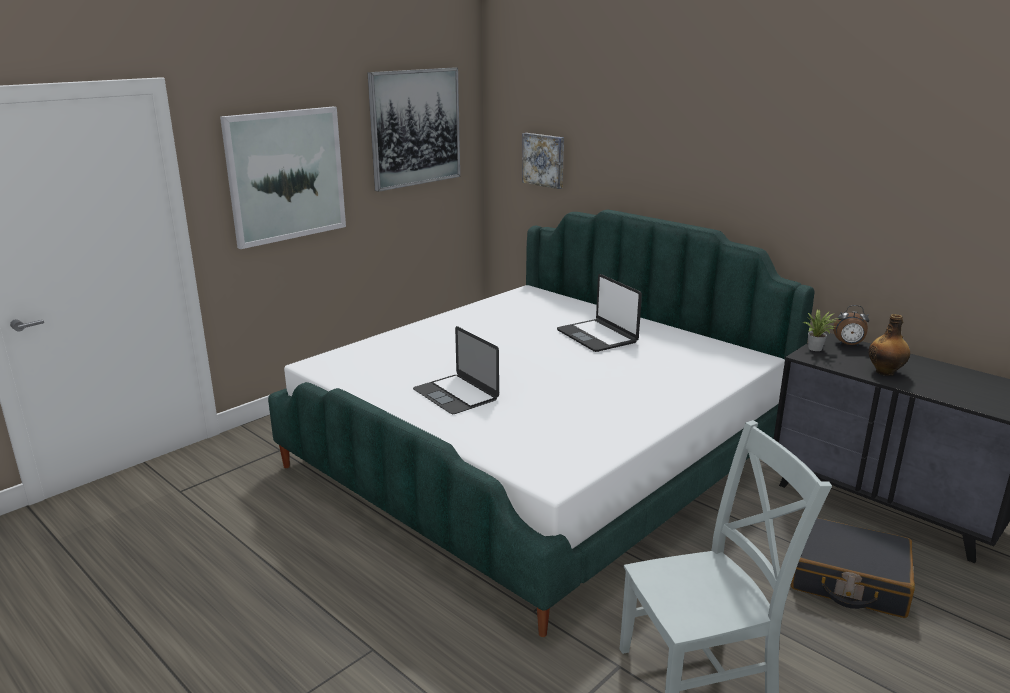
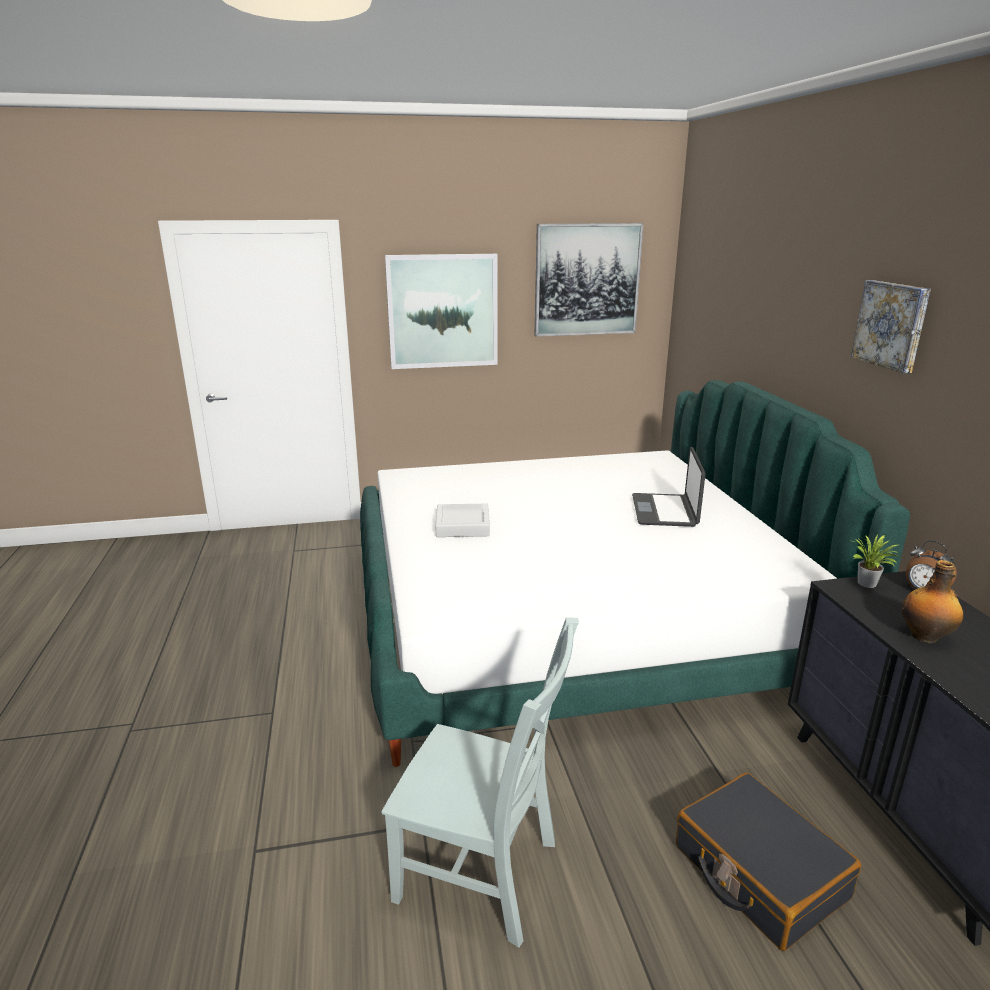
camera: 35 degrees right, 0 degrees up
laptop [413,326,499,414] -> grey tray [435,504,490,537]
picture [522,133,564,189] -> picture moved to [851,280,931,373]

